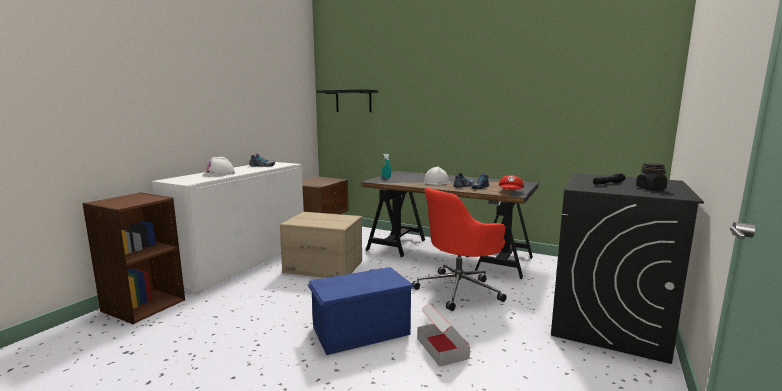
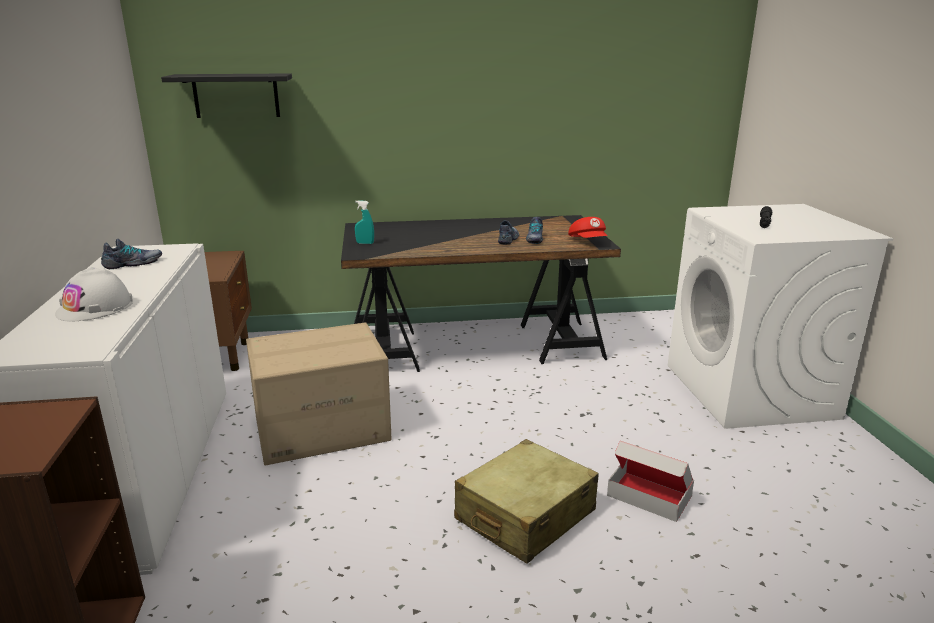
camera: 35 degrees left, 10 degrees up
blue storage box [307,267,414,355] -> beige suitcase [454,439,598,563]
red office chair [412,188,506,311] -> none
white hard hat [424,167,450,185] -> none
black washing machine [551,173,704,364] -> white washing machine [668,204,893,429]
black jar [636,163,668,190] -> none

